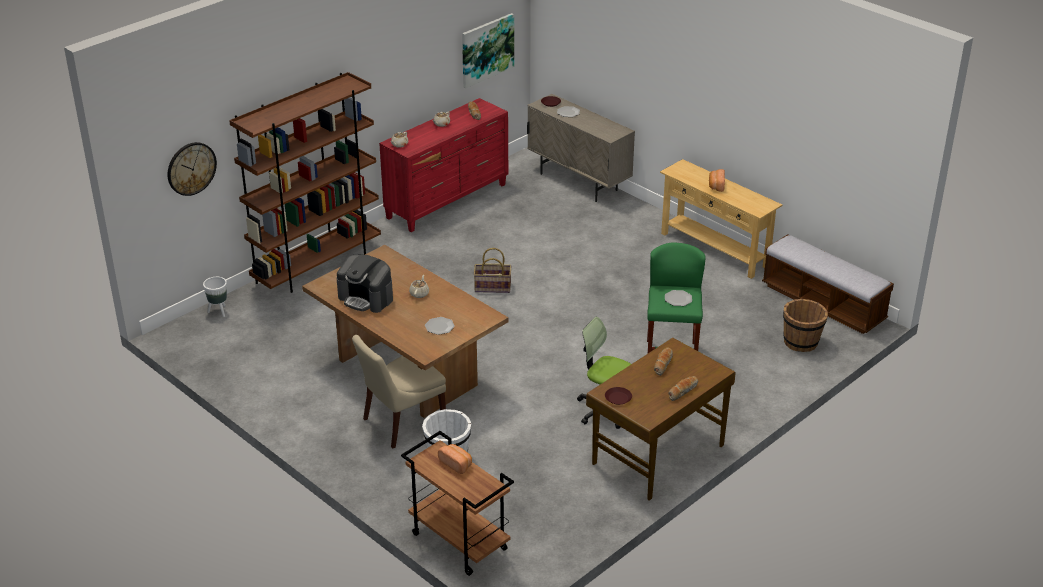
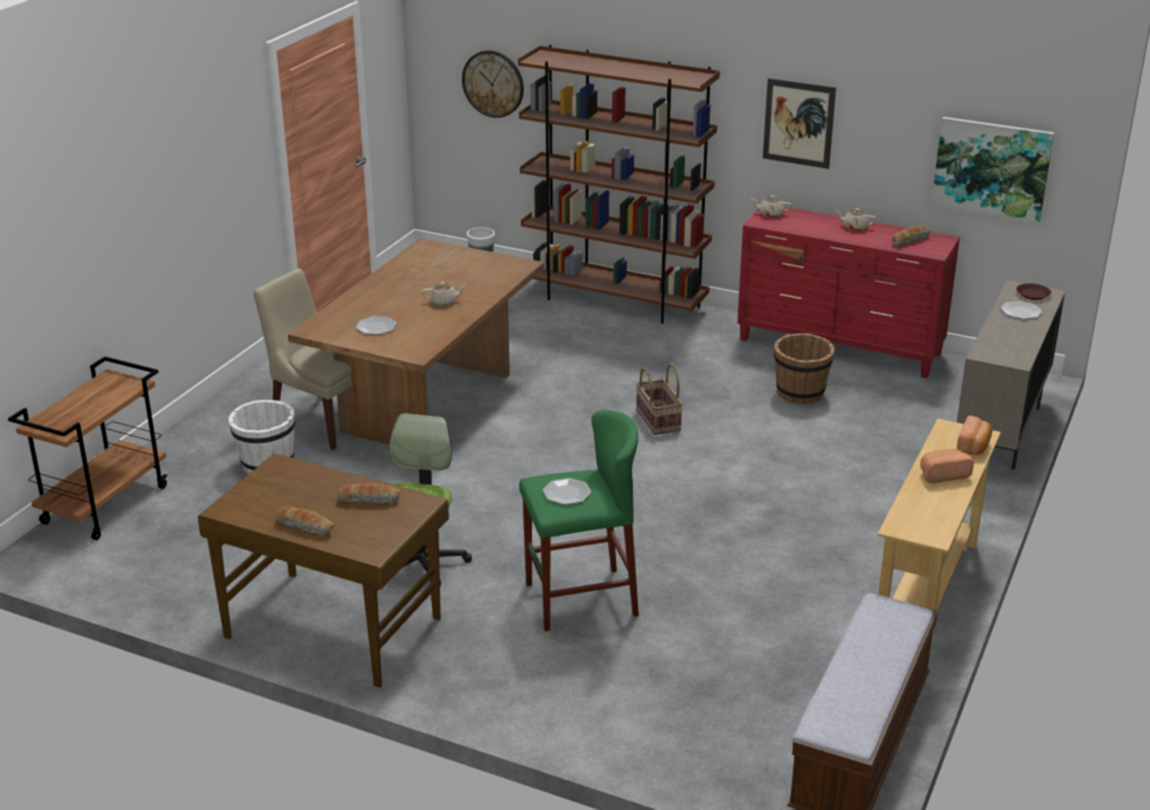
camera: 70 degrees right, 5 degrees down
coffee machine [337,255,393,313] -> none
bread [438,444,472,474] -> bread moved to [957,415,992,455]
brown plate [605,387,632,405] -> none
brown bucket [783,299,828,352] -> brown bucket moved to [774,333,835,404]
none -> picture [763,78,836,169]

